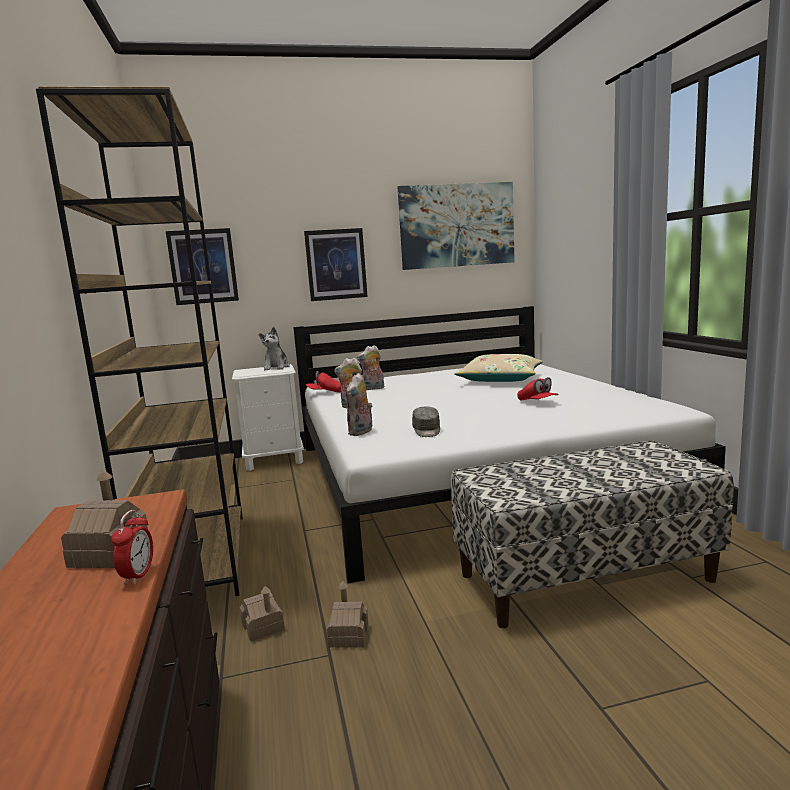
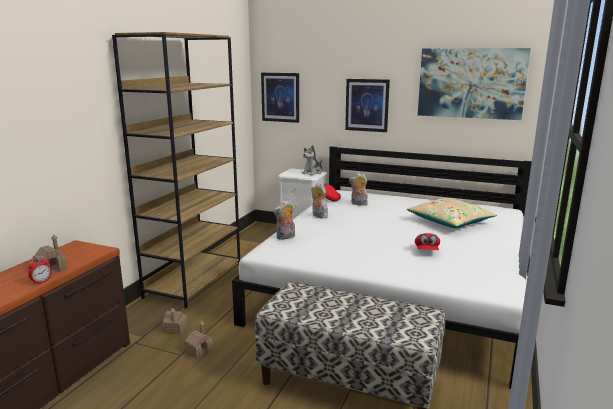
camera: 35 degrees right, 5 degrees up
grey cap [412,406,440,437] -> none

